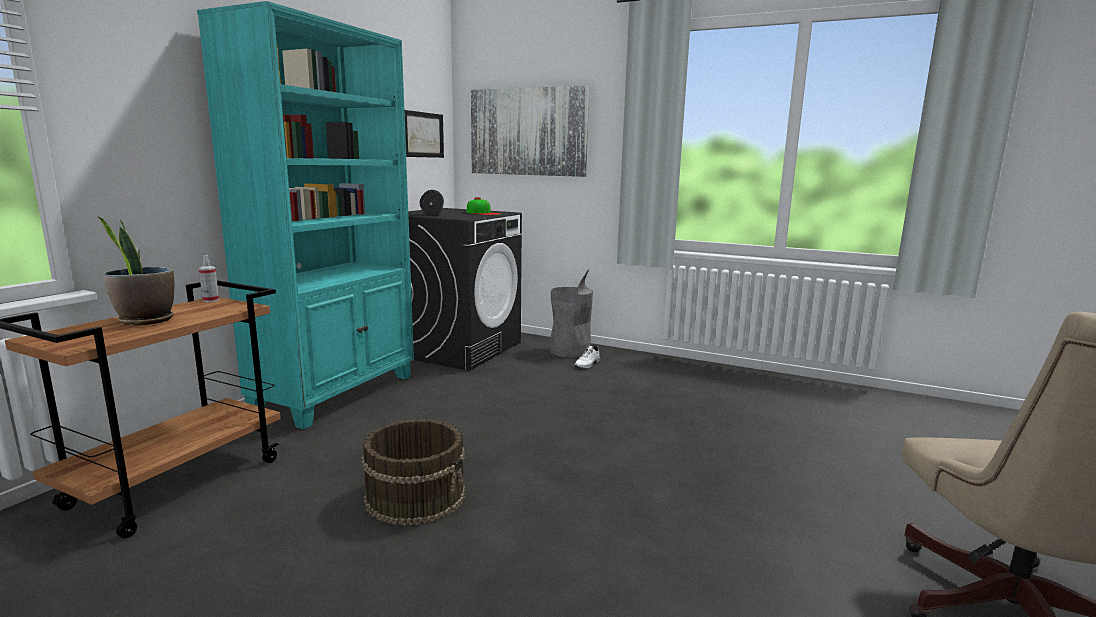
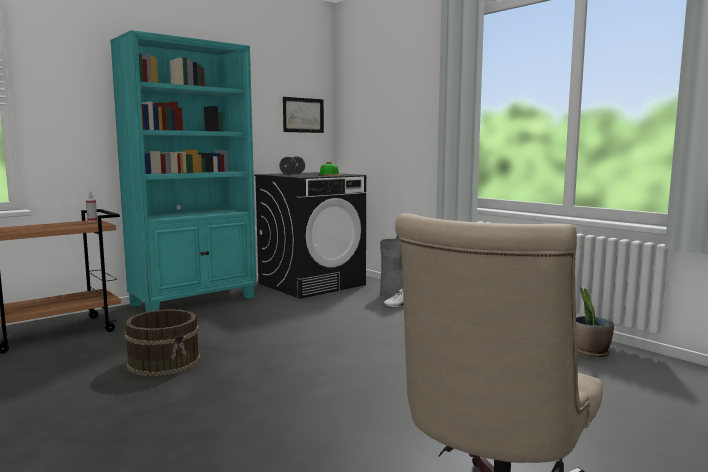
camera: 25 degrees right, 5 degrees down
potted plant [97,216,174,326] -> potted plant moved to [576,286,614,357]
picture [471,86,589,177] -> none

